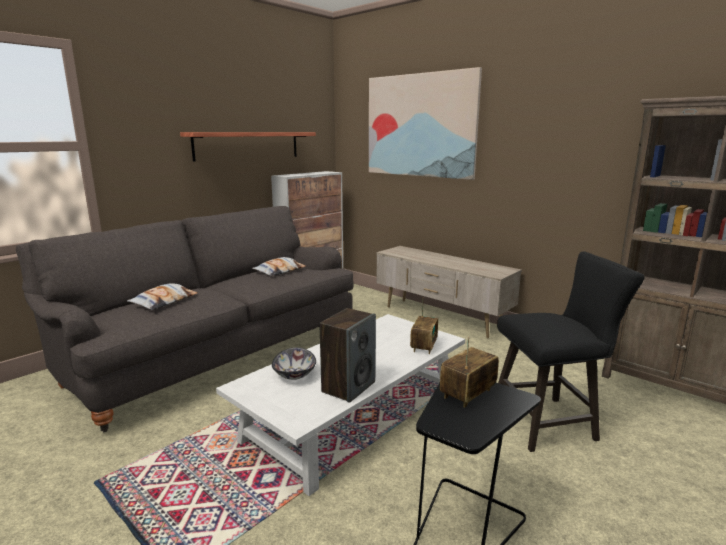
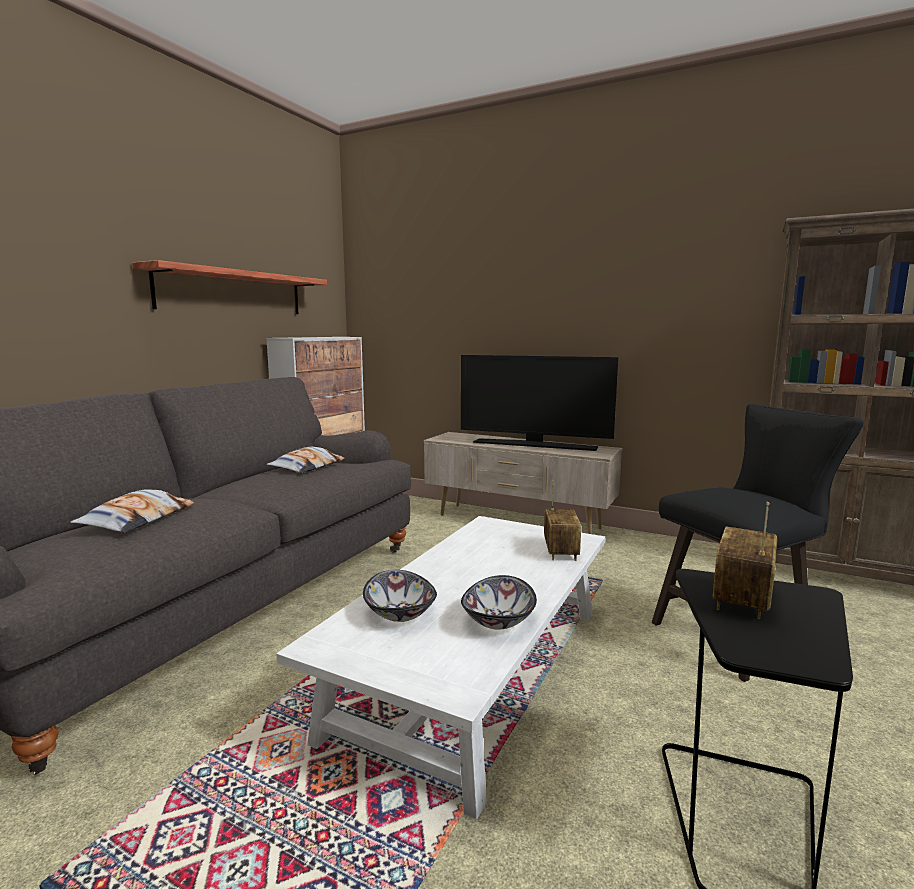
camera: 15 degrees left, 5 degrees down
speaker [320,308,376,403] -> bowl [461,575,537,630]
picture [369,67,482,180] -> none
none -> television [461,355,618,451]

